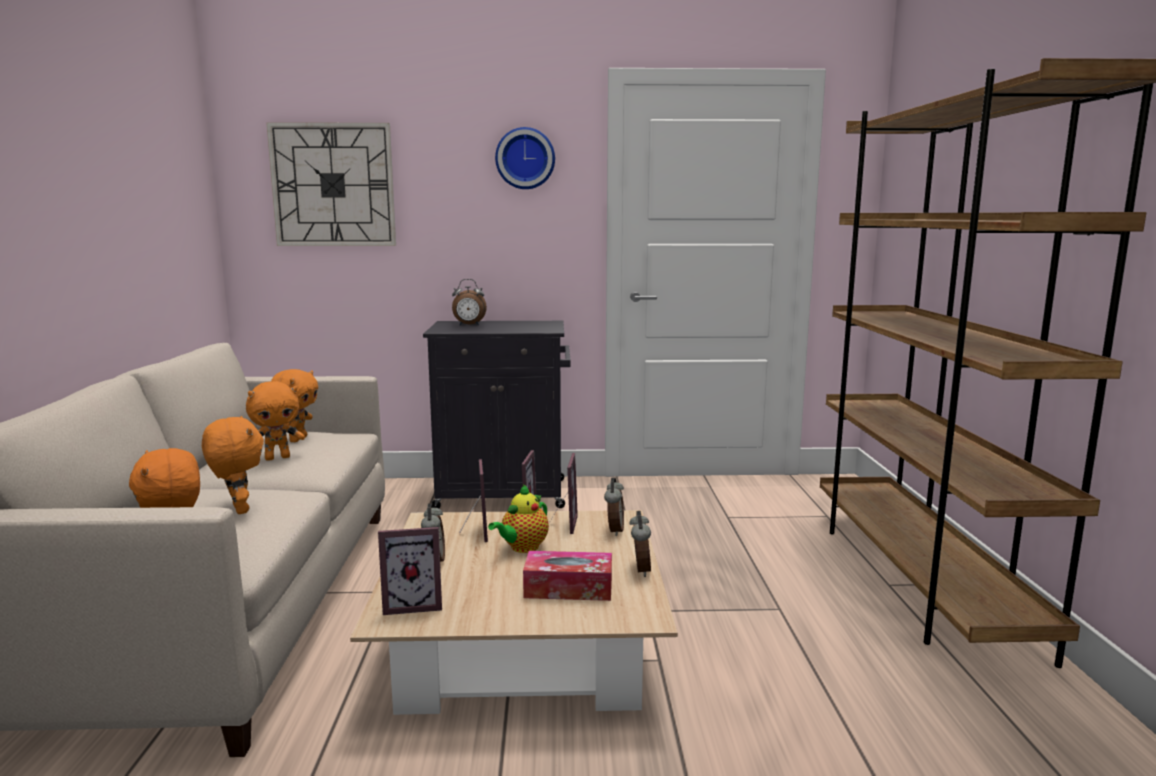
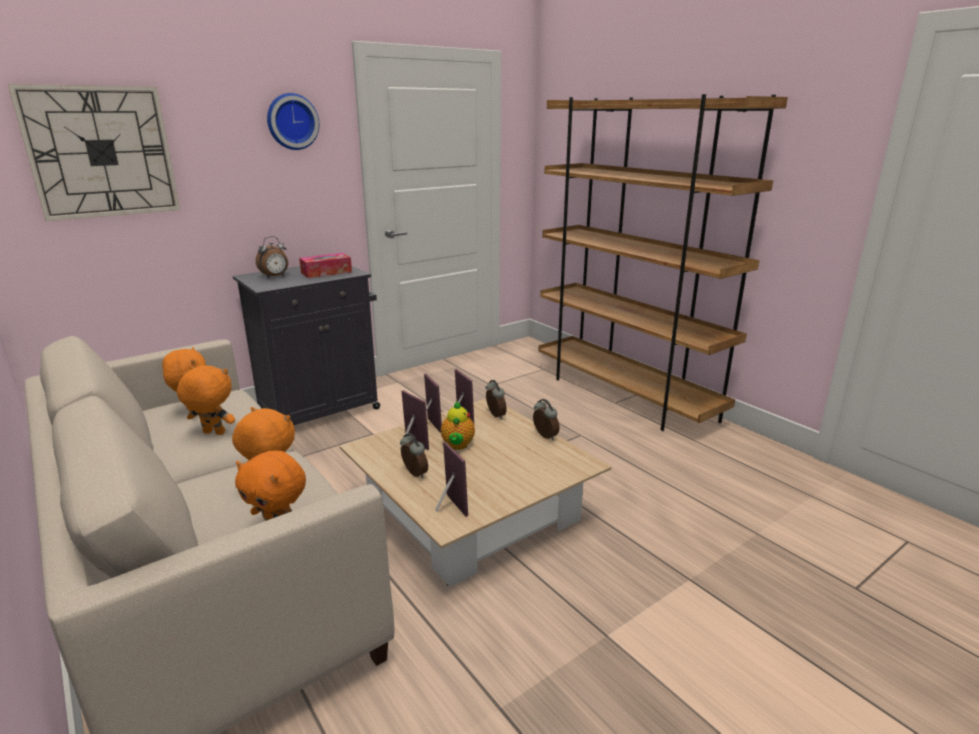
camera: 35 degrees left, 10 degrees up
orange plush toy [246,381,305,461] -> orange plush toy turned 105 degrees counterclockwise [177,365,235,435]
picture frame [378,527,442,615] -> picture frame turned 75 degrees counterclockwise [435,442,468,517]
tissue box [523,551,612,601] -> tissue box moved to [299,253,352,278]

